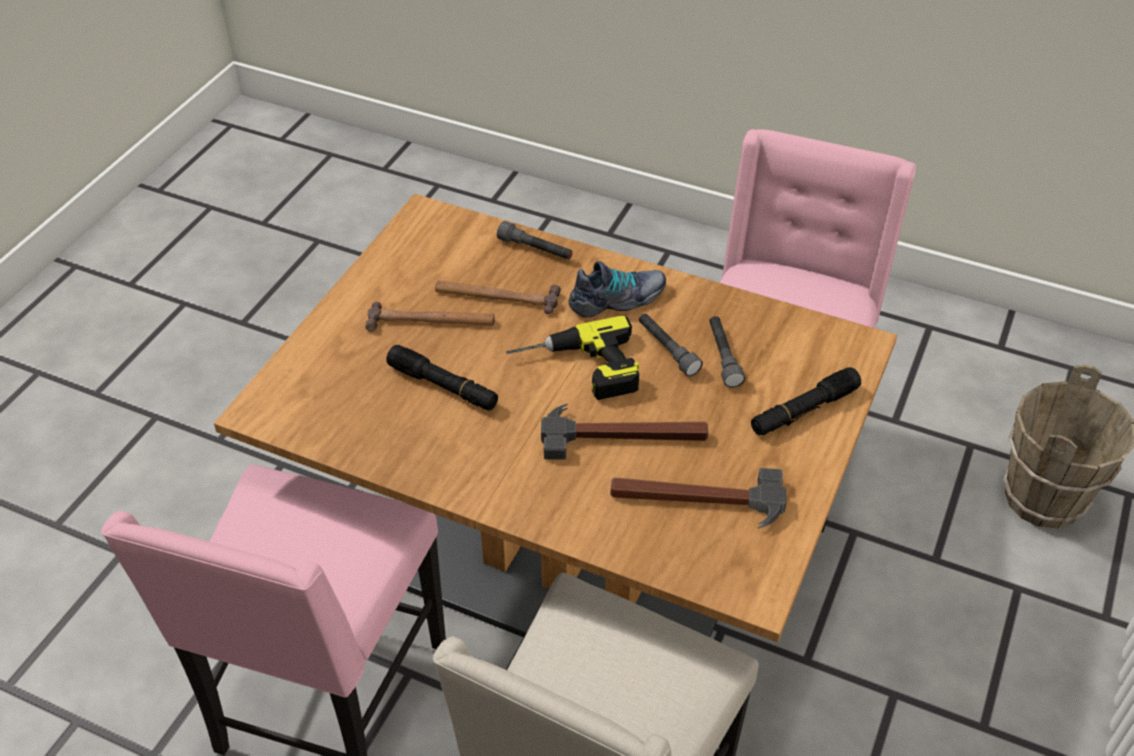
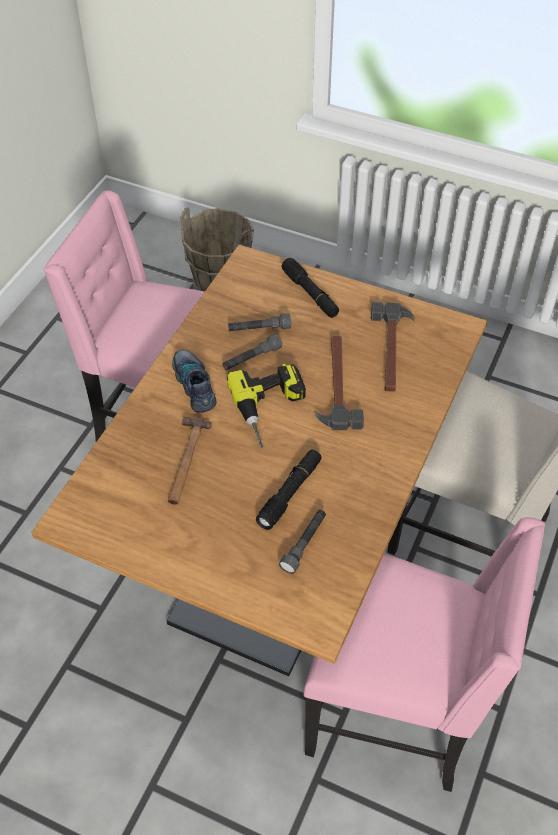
camera: 90 degrees left, 5 degrees up
hammer [365,302,494,332] -> none
grey flashlight [497,221,572,260] -> grey flashlight moved to [279,510,326,574]

